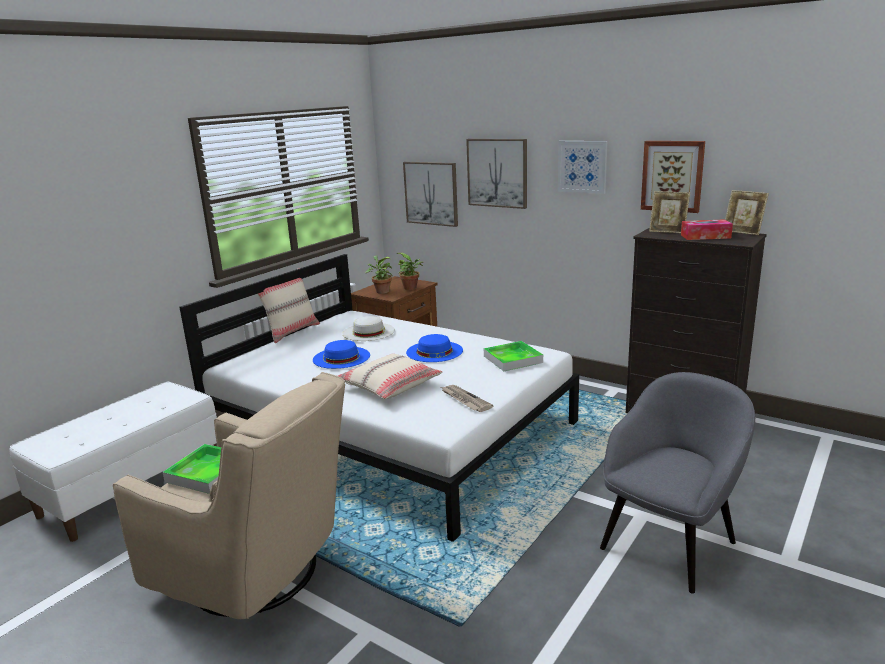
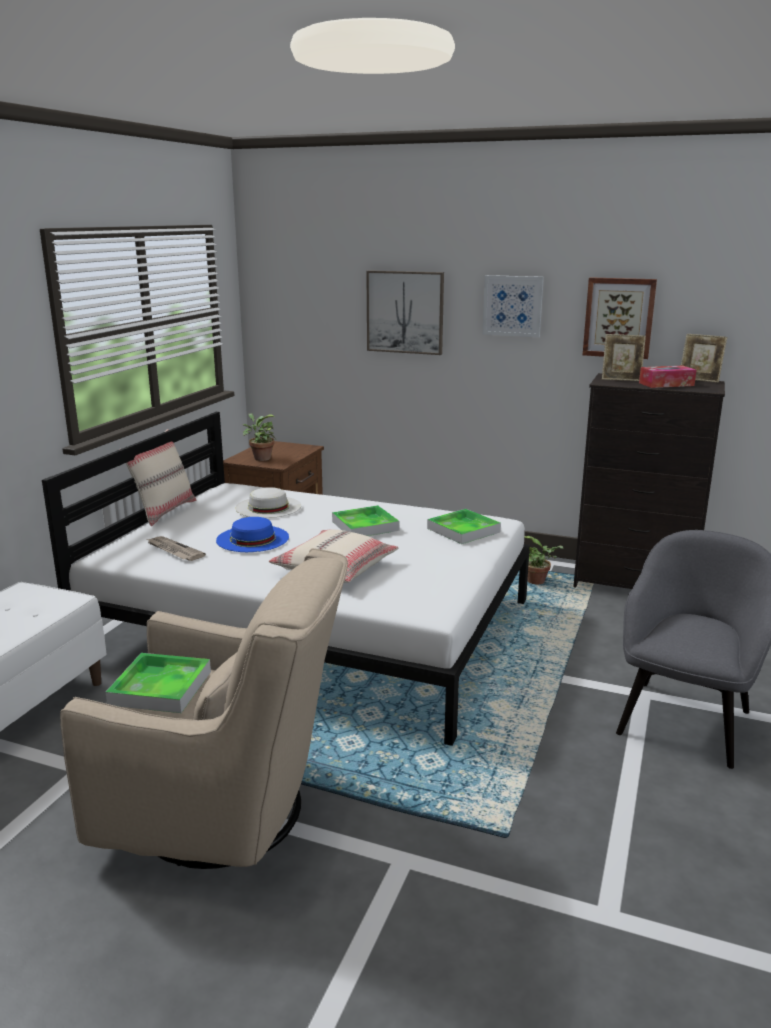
camera: 15 degrees left, 0 degrees up
potted plant [396,253,423,290] -> potted plant moved to [524,536,563,584]
picture [403,162,458,227] -> none
blue hat [406,334,463,362] -> tray [332,505,399,536]
newspaper [441,385,494,412] -> newspaper moved to [147,536,206,561]

